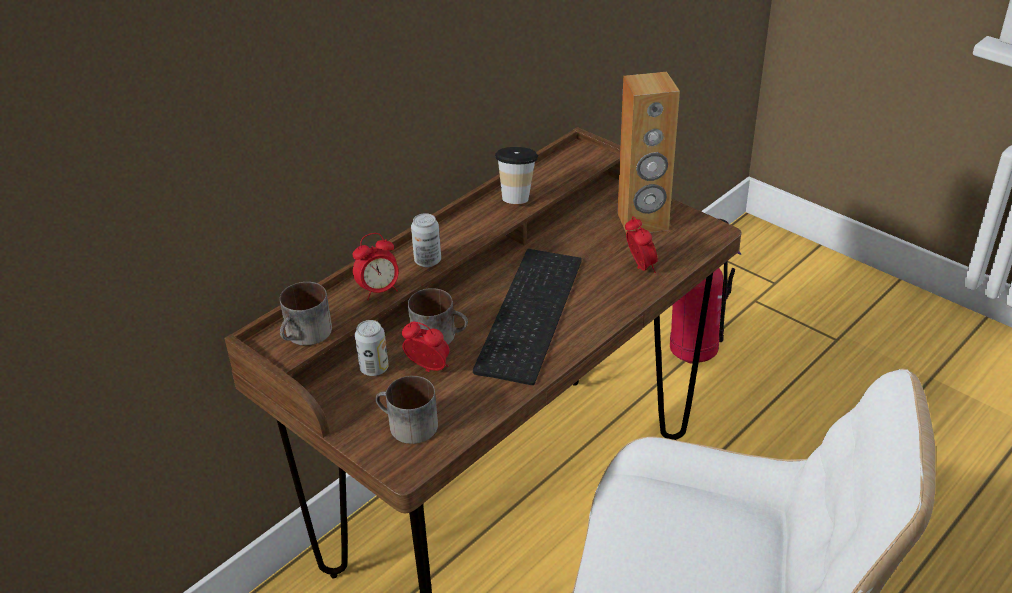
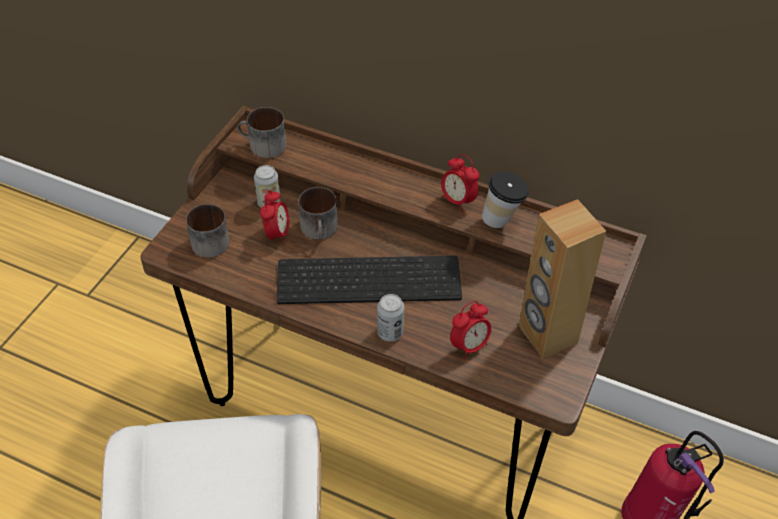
camera: 70 degrees right, 10 degrees up
alarm clock [353,233,399,300] -> alarm clock moved to [441,154,480,212]
can [411,213,441,267] -> can moved to [377,294,404,342]

